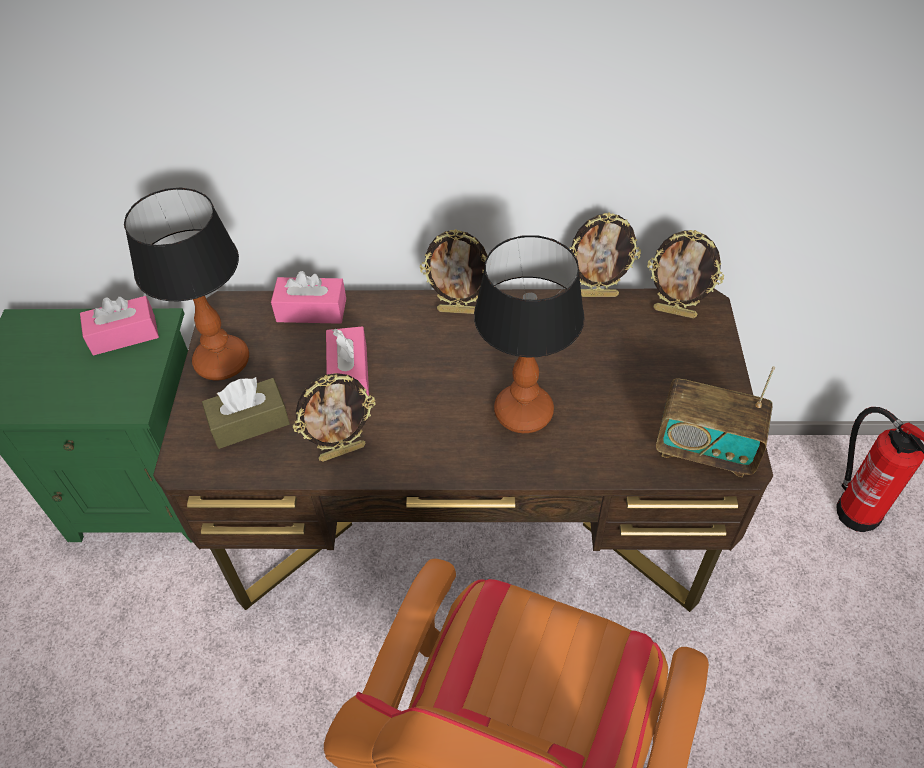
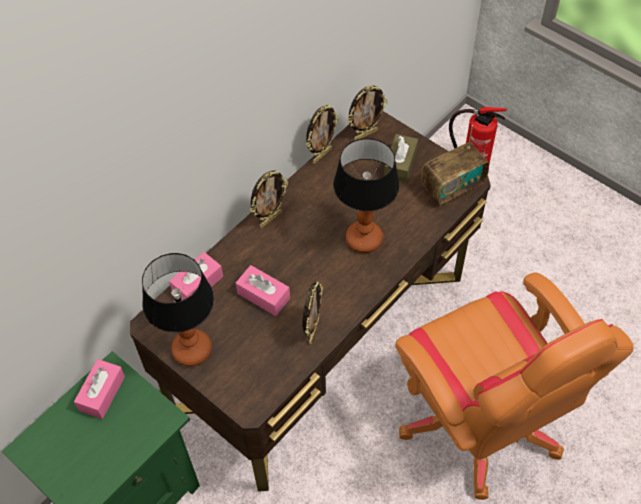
camera: 50 degrees left, 5 degrees up
brown tissue box [202,377,290,449] -> brown tissue box moved to [384,134,418,183]

